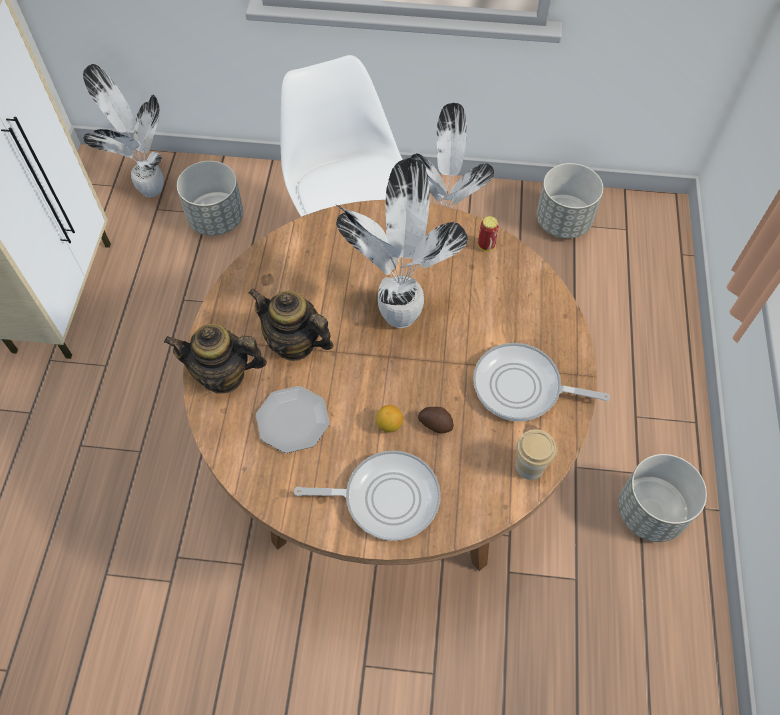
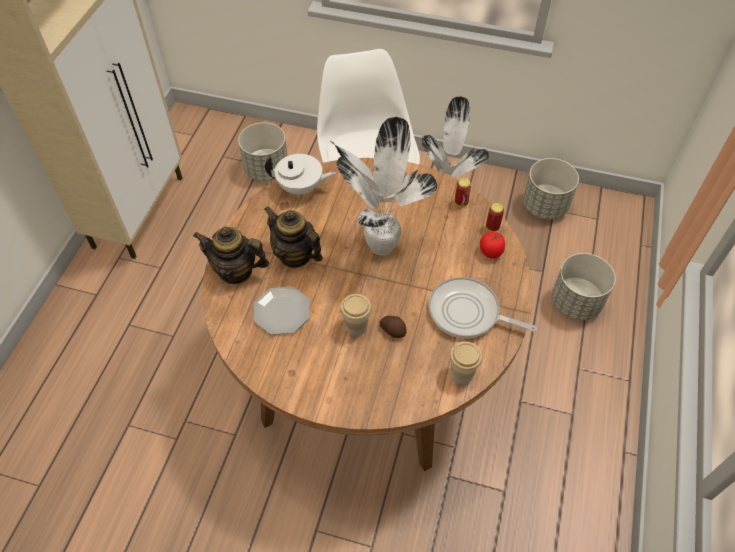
camera: 10 degrees right, 5 degrees down
potted plant [83,64,164,197] -> none
frying pan [294,450,441,541] -> none
lemon [376,405,403,432] -> cup [341,294,371,336]
grey planter [618,454,707,542] -> grey planter moved to [552,253,616,320]
none -> white teapot [265,154,336,197]
none -> tomato [480,232,505,258]
none -> can [486,203,504,232]

